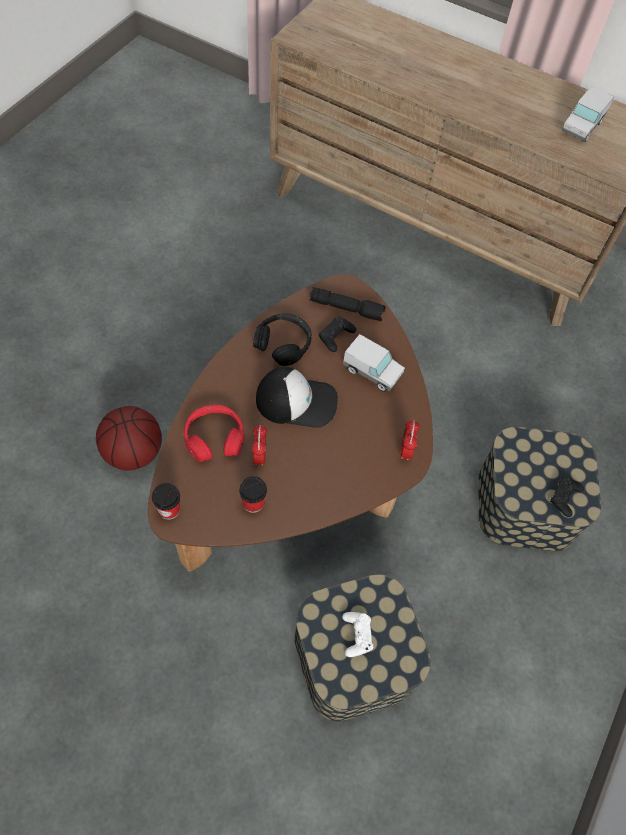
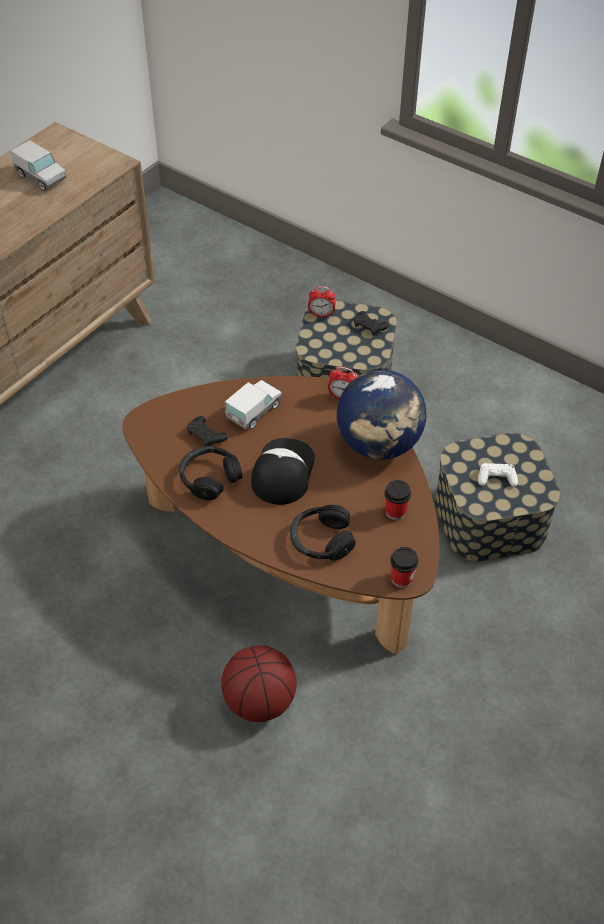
camera: 80 degrees left, 10 degrees down
red headphones [184,405,245,462] -> black headphones [290,505,356,561]
alarm clock [252,425,267,465] -> alarm clock moved to [308,286,335,317]
black flashlight [310,287,386,322] -> none
none -> globe [337,370,426,460]

